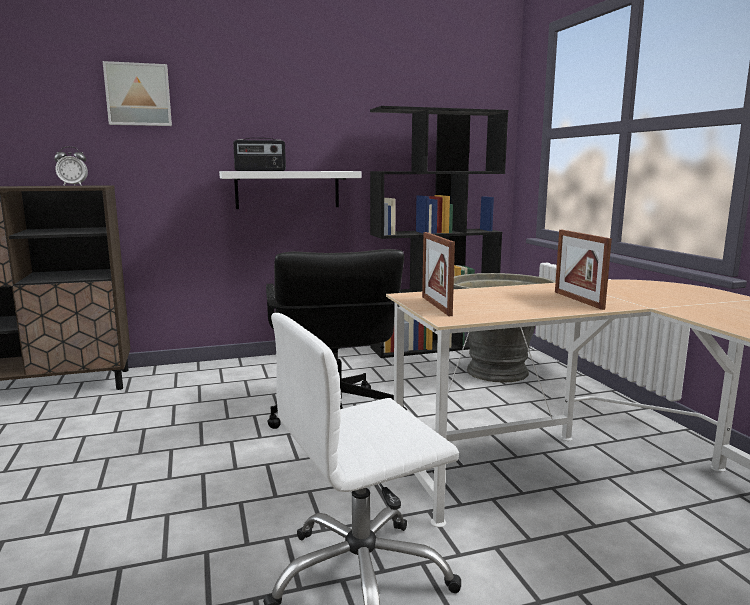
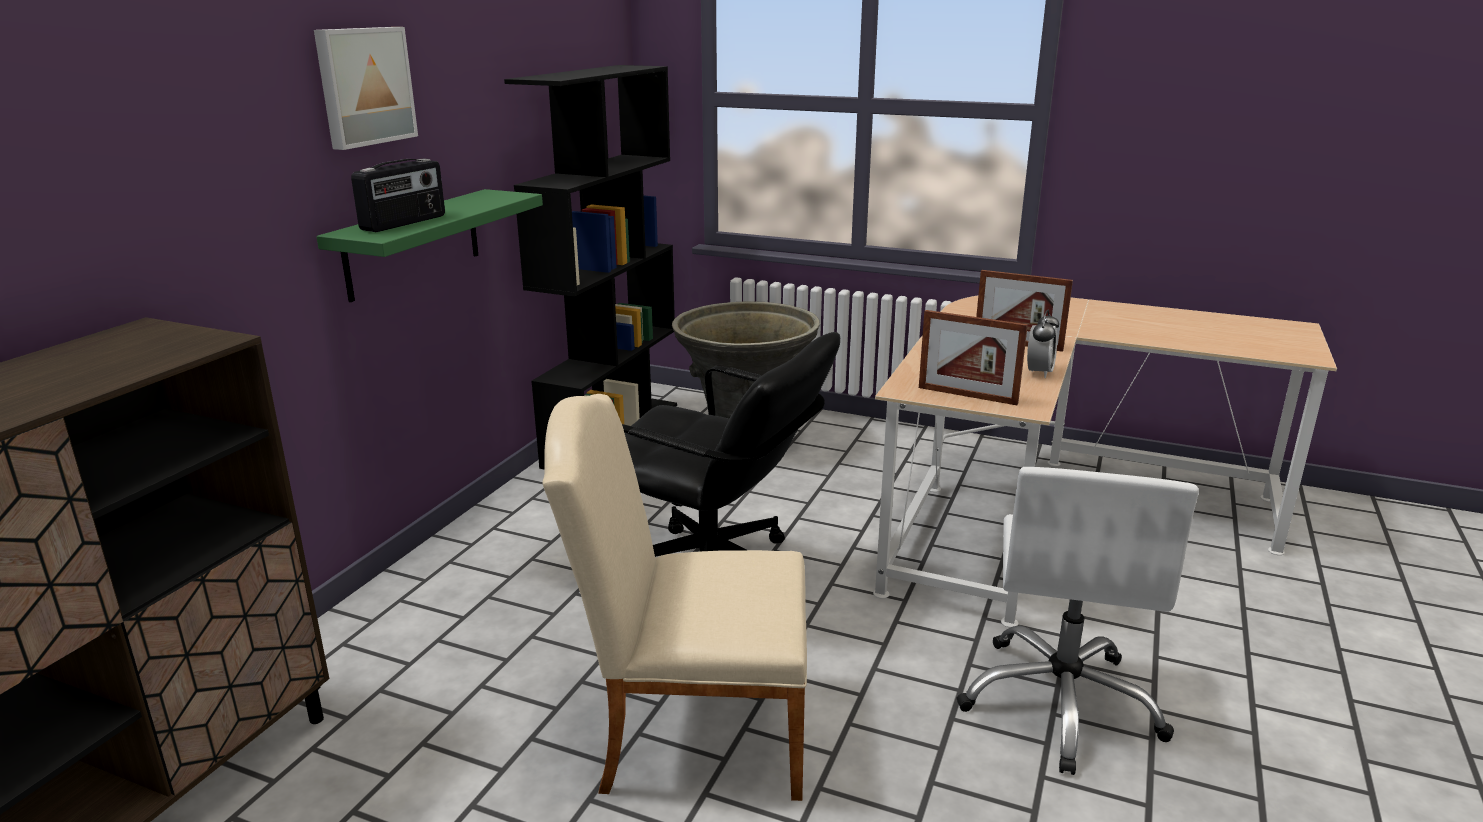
camera: 50 degrees left, 10 degrees up
alarm clock [54,147,88,186] -> alarm clock moved to [1027,310,1059,378]
picture [103,61,172,126] -> picture moved to [314,27,418,150]
white shelf [219,171,361,209] -> green shelf [316,189,543,302]
none -> beige chair [542,394,807,801]

